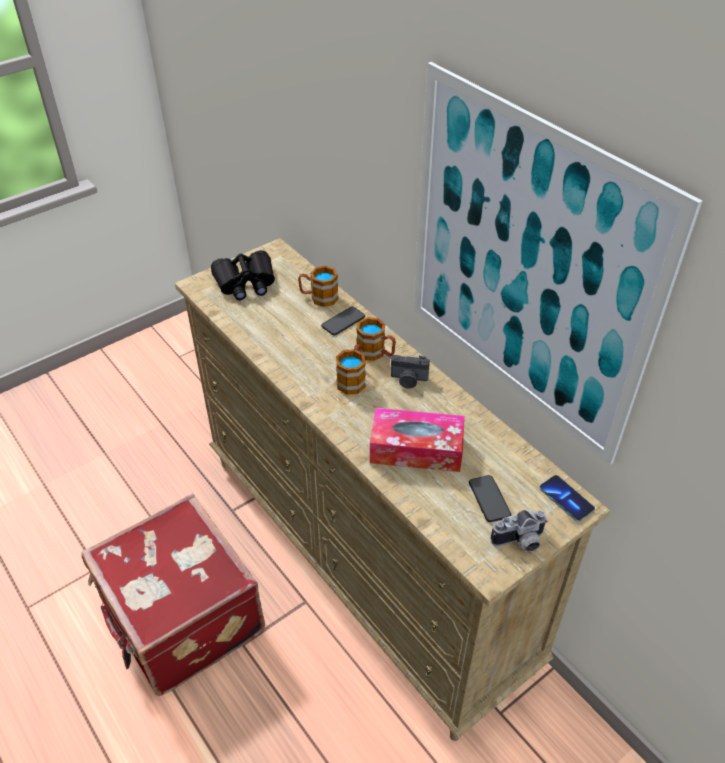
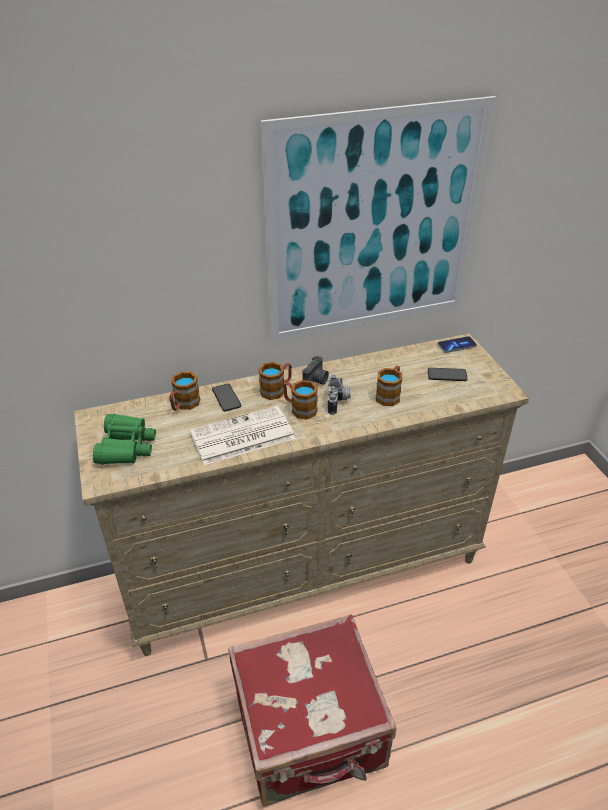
camera: 70 degrees left, 5 degrees down
black binoculars [211,250,275,300] -> green binoculars [93,414,156,464]
tissue box [370,408,465,472] -> mug [376,366,402,406]
camera [491,510,548,551] -> camera moved to [328,375,351,415]
none -> newspaper [190,406,296,465]

